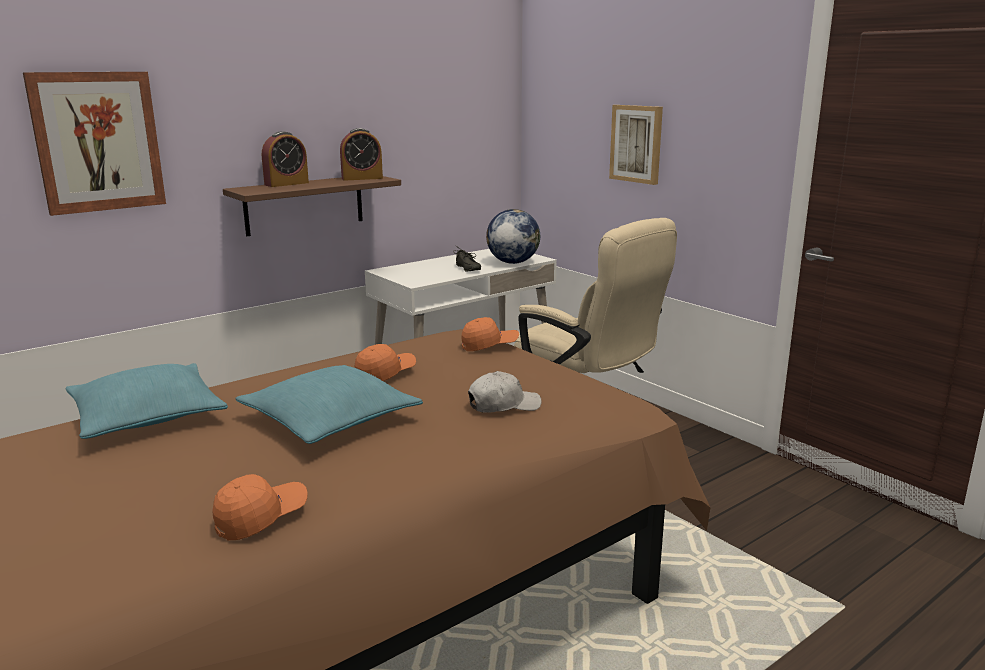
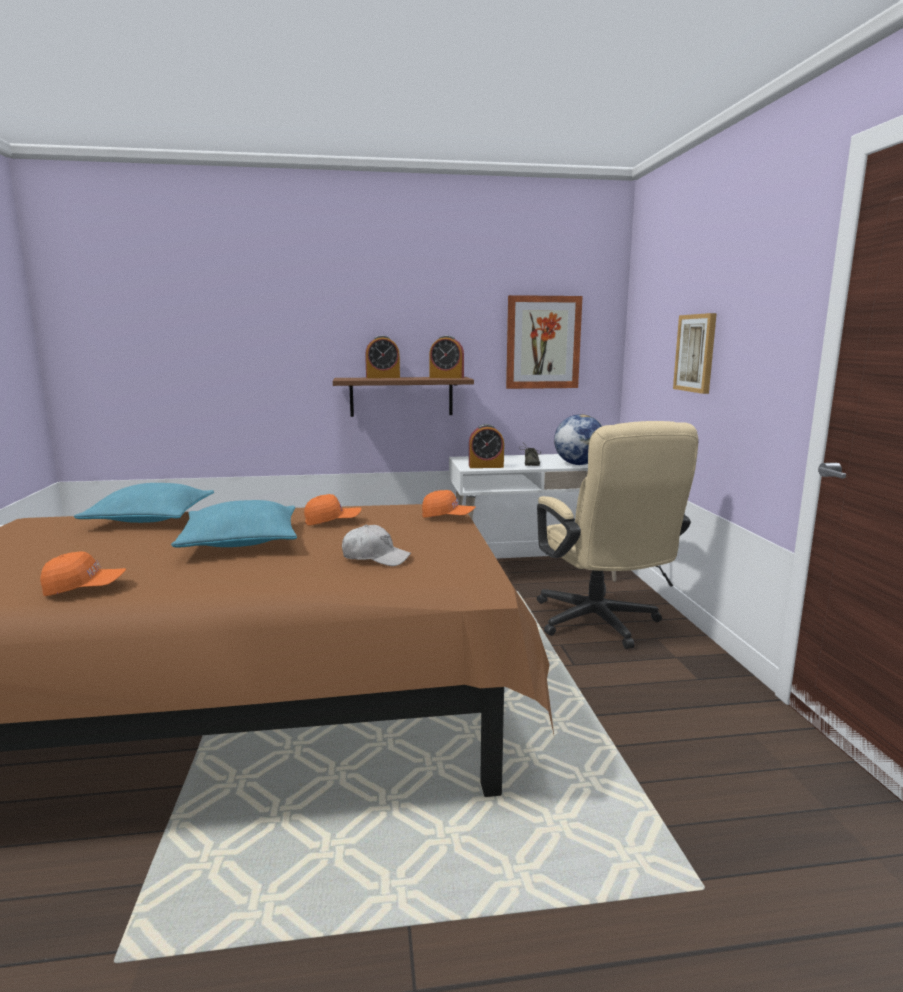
camera: 30 degrees right, 5 degrees down
picture [23,72,166,216] -> picture moved to [506,295,583,389]
none -> alarm clock [469,424,504,468]

